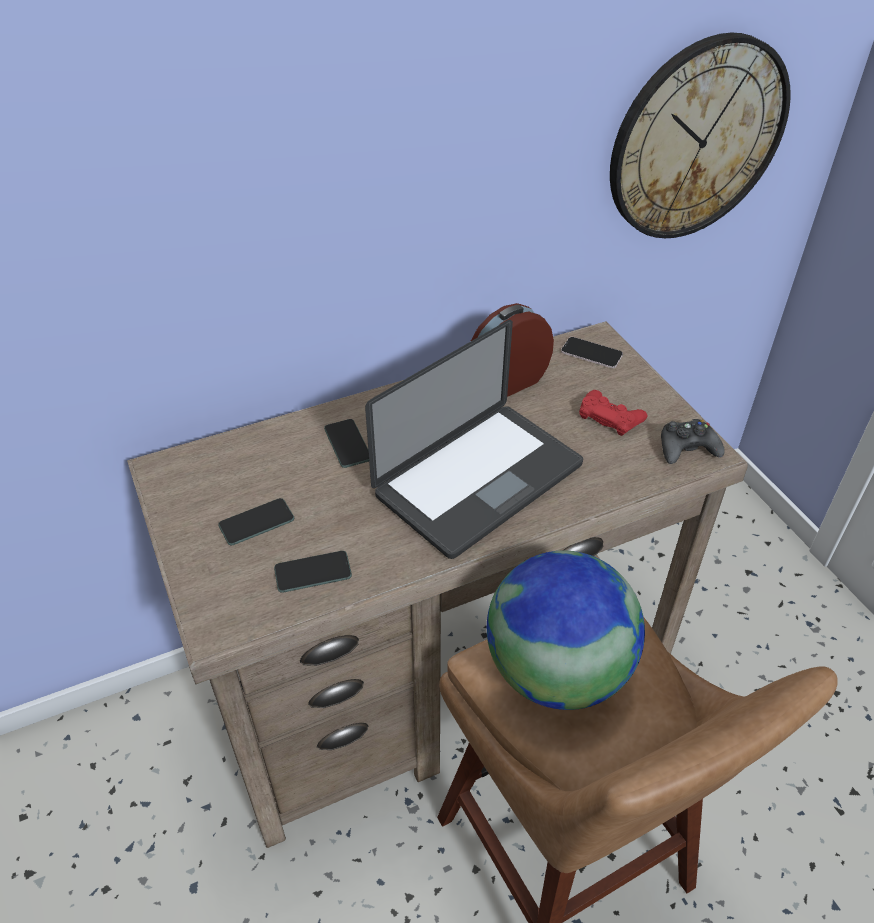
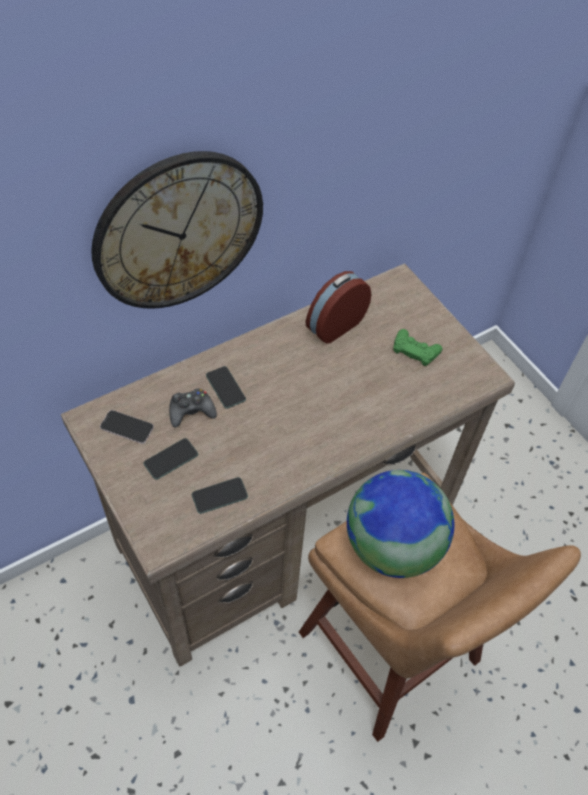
camera: 10 degrees left, 10 degrees up
laptop [365,320,583,559] -> none
phone [561,337,623,368] -> phone moved to [100,410,154,444]
red game controller [579,390,647,436] -> green game controller [393,329,443,366]
wall clock [610,32,791,238] -> wall clock moved to [91,151,263,309]
black game controller [661,419,725,464] -> black game controller moved to [169,388,217,427]

